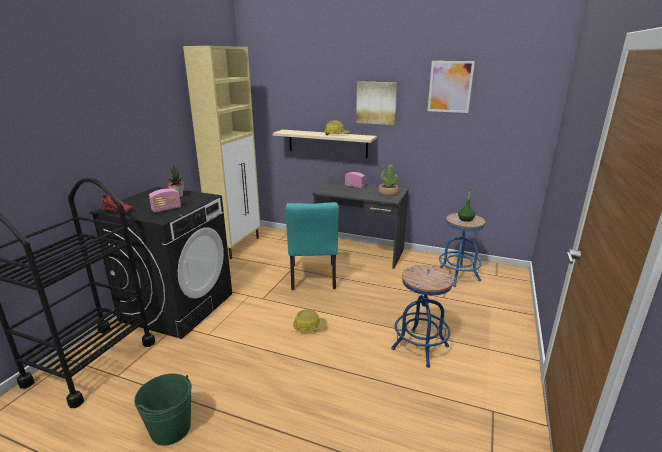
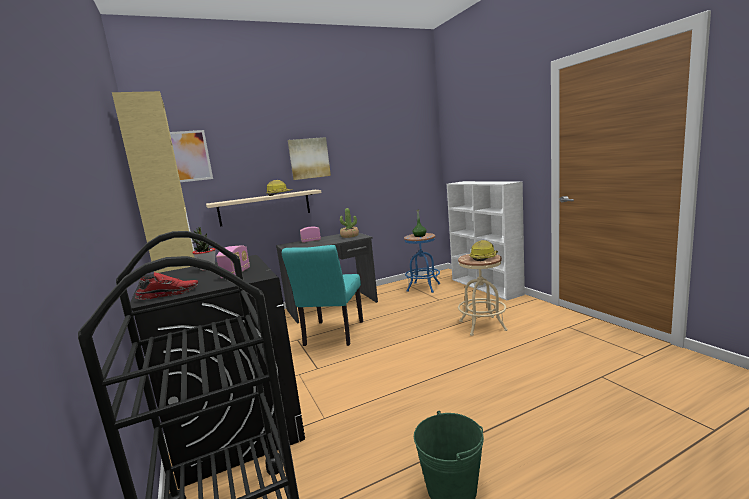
camera: 45 degrees left, 10 degrees down
turquoise chair [285,202,339,290] -> turquoise chair turned 60 degrees clockwise [282,245,363,346]
hard hat [293,310,327,332] -> hard hat moved to [470,240,498,261]
blue stool [391,265,454,368] -> beige stool [458,254,508,336]
picture [428,61,475,113] -> picture moved to [170,130,213,182]
none -> white bookcase [447,181,525,300]

